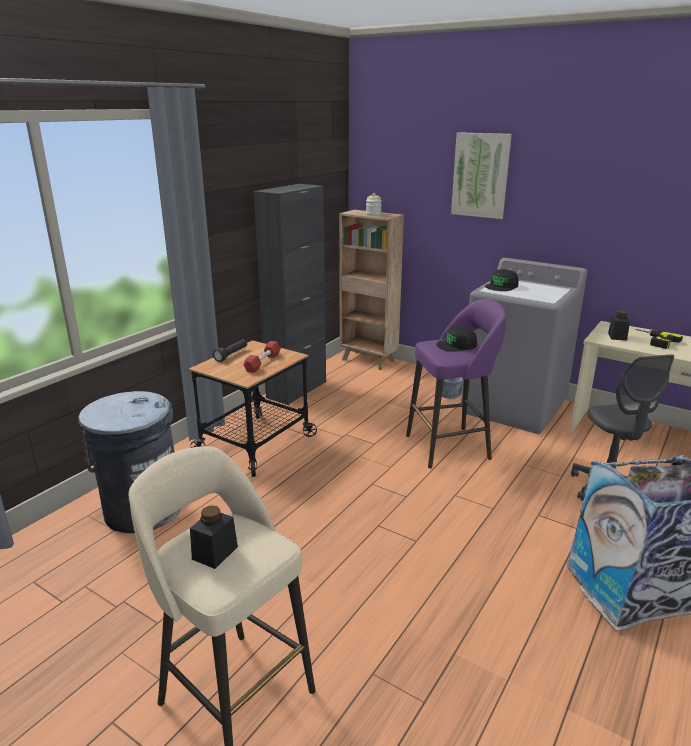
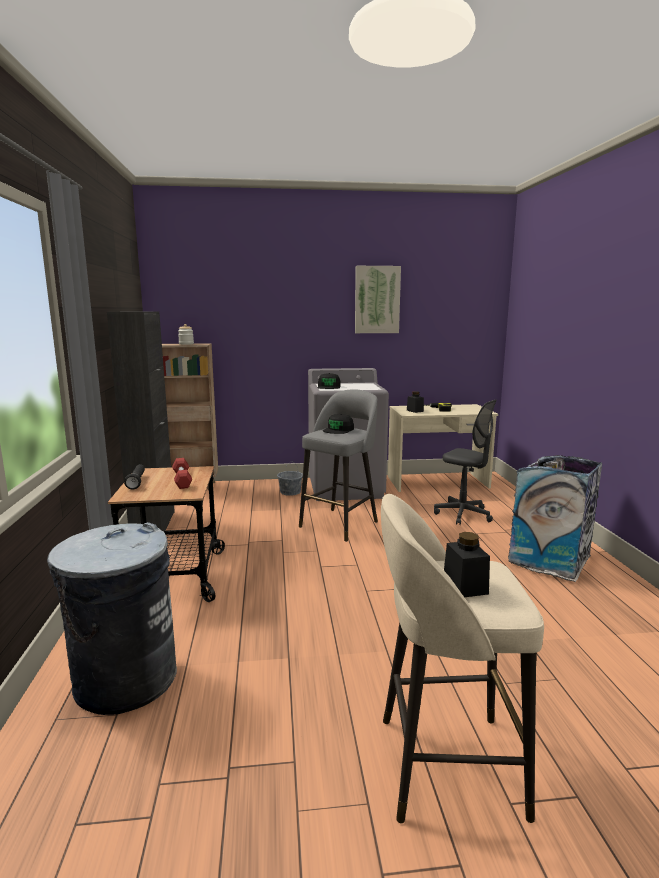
camera: 40 degrees left, 10 degrees down
purple stool [406,299,506,469] -> grey stool [299,389,378,542]
picture [451,132,512,219] -> picture moved to [355,266,401,333]

